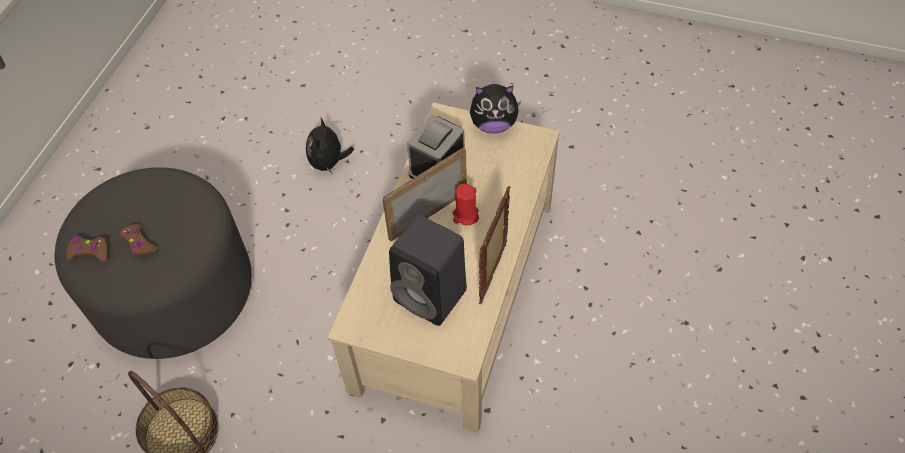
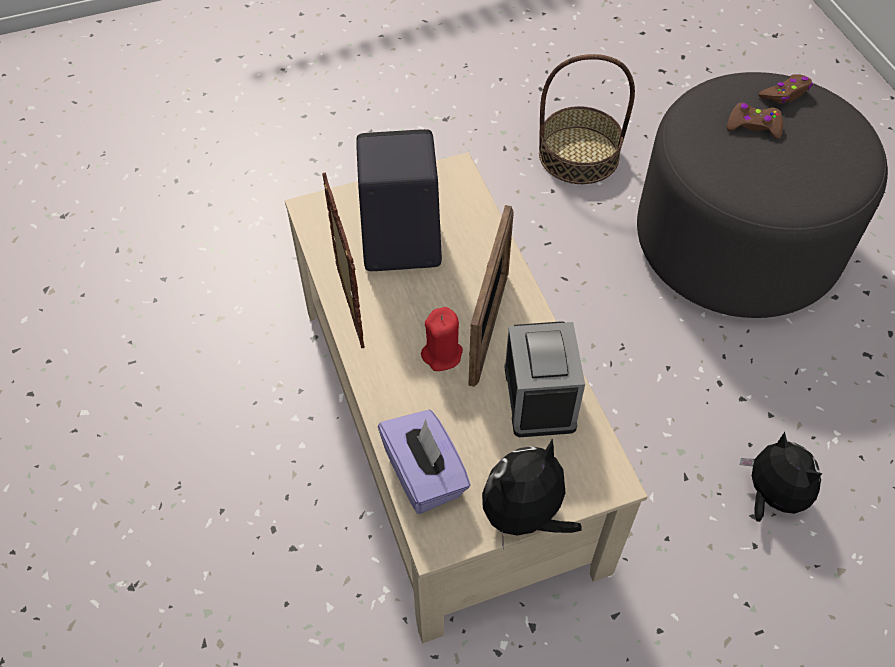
camera: 140 degrees right, 0 degrees up
none -> purple tissue box [378,410,471,514]

